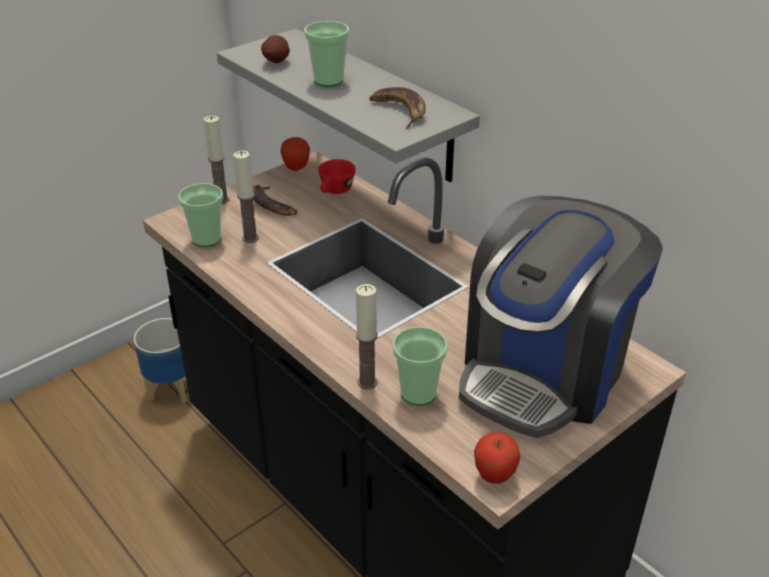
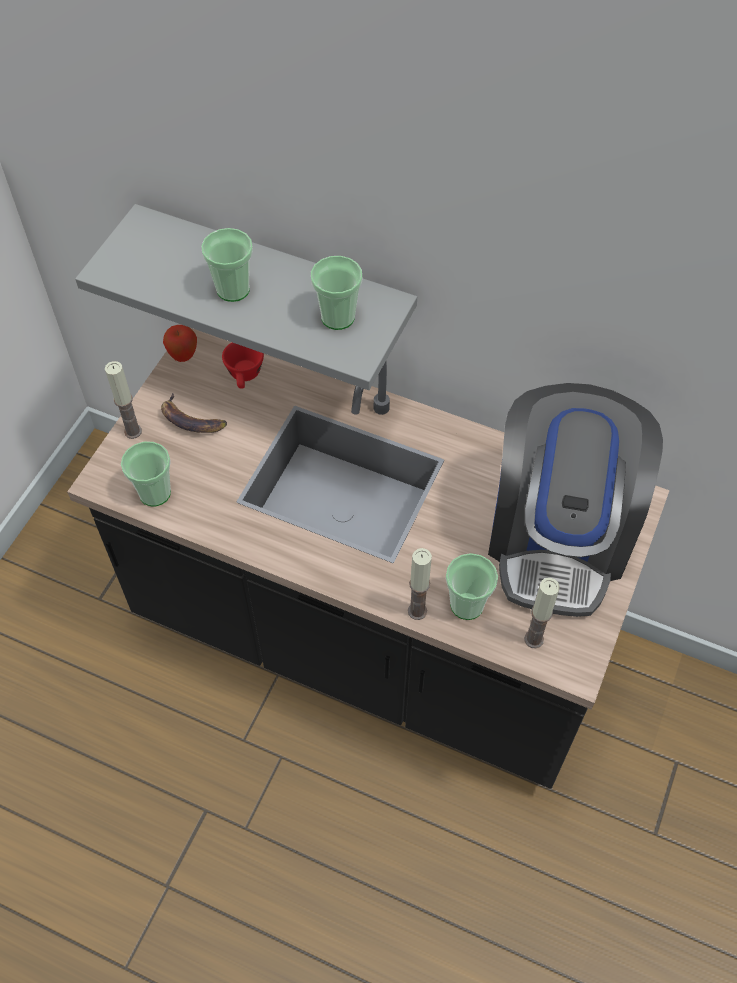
camera: 25 degrees left, 20 degrees up
planter [134,318,187,403] -> none
candle [233,151,259,243] -> candle moved to [524,578,560,648]
potato [261,35,290,63] -> none
banana [369,87,426,129] -> cup [311,256,362,330]
apple [474,433,521,484] -> none

